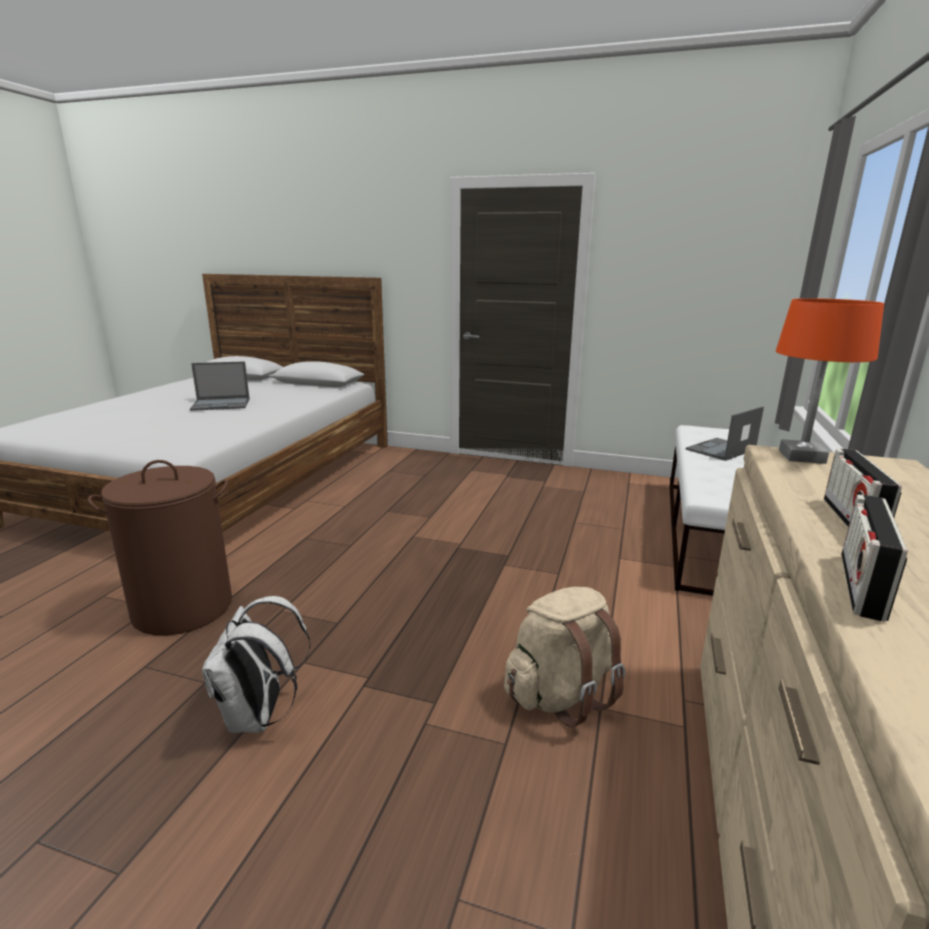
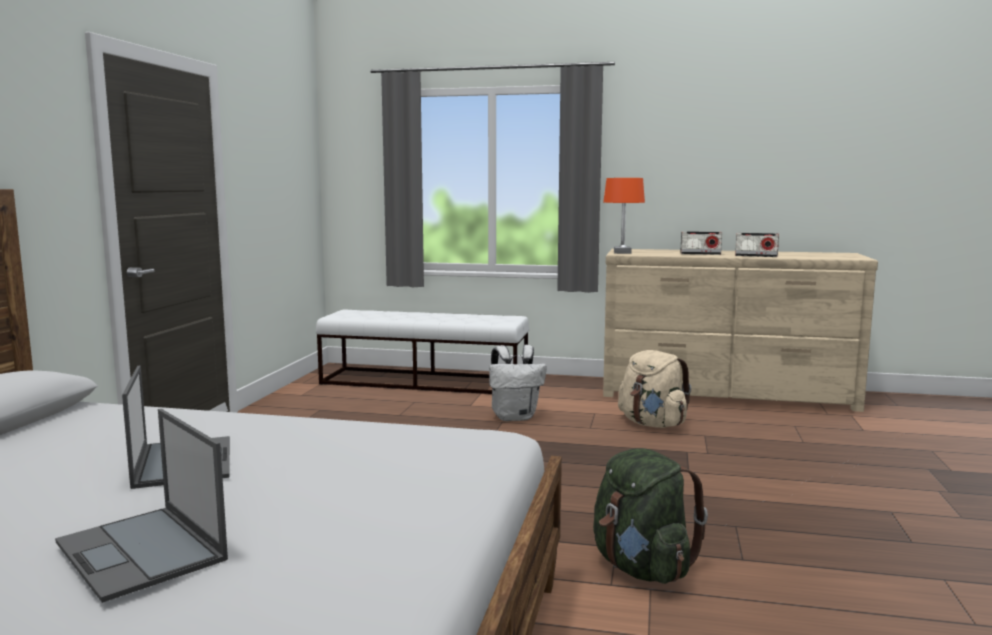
camera: 95 degrees left, 10 degrees down
brown laundry basket [88,460,232,636] -> green backpack [593,448,708,584]
white backpack [202,596,311,733] -> white backpack moved to [489,345,547,421]
laptop [686,406,764,461] -> laptop moved to [55,409,228,603]

